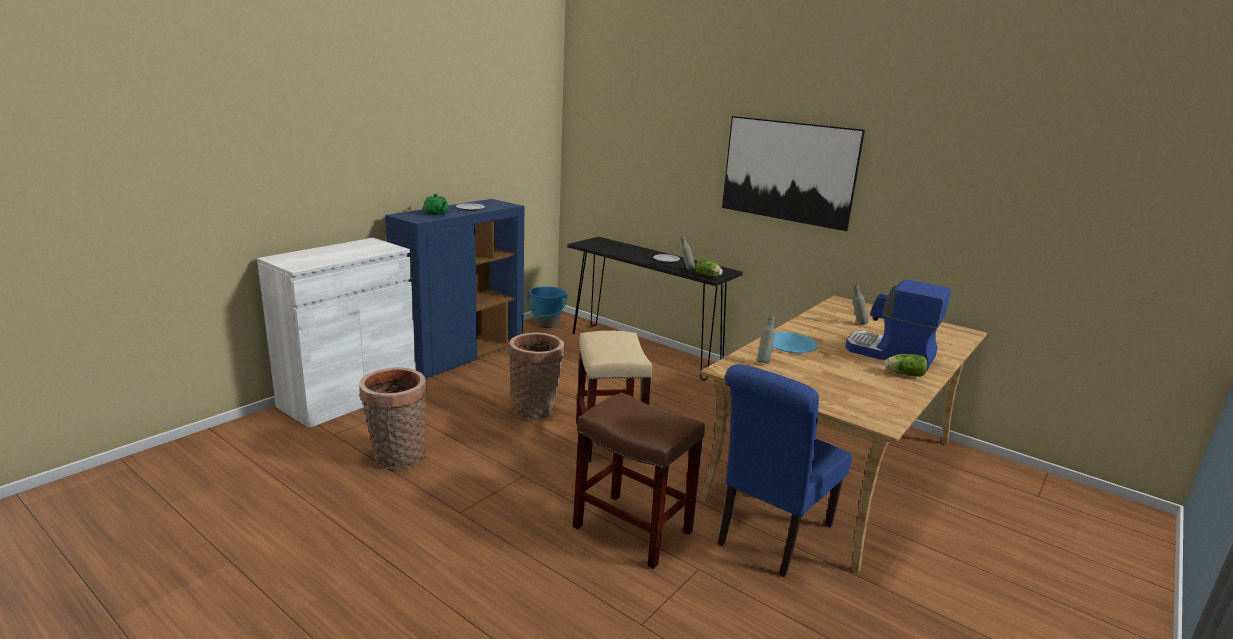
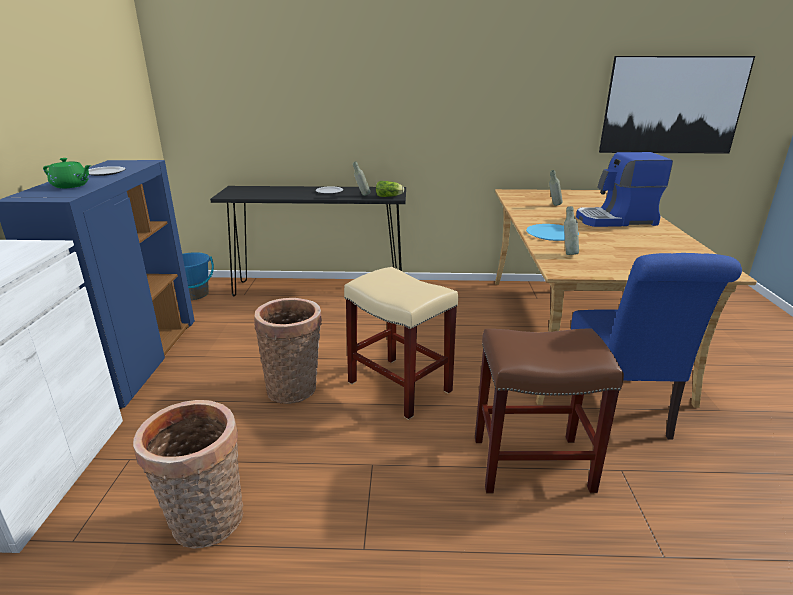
camera: 35 degrees left, 5 degrees up
picture [722,116,865,231] -> picture moved to [599,56,755,154]
lettuce [885,354,927,377] -> none

